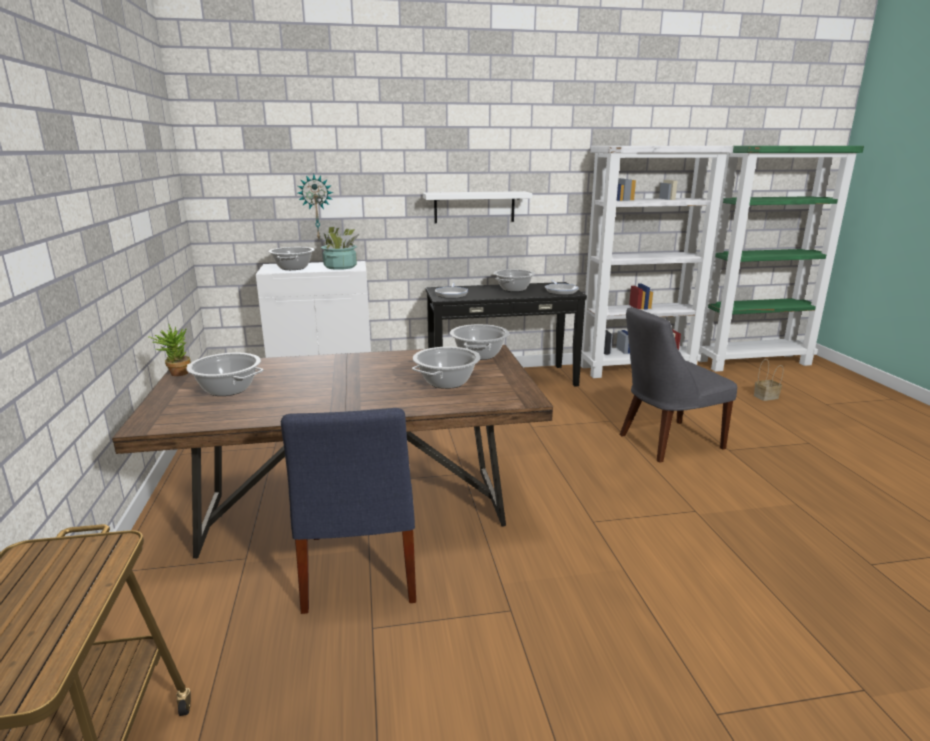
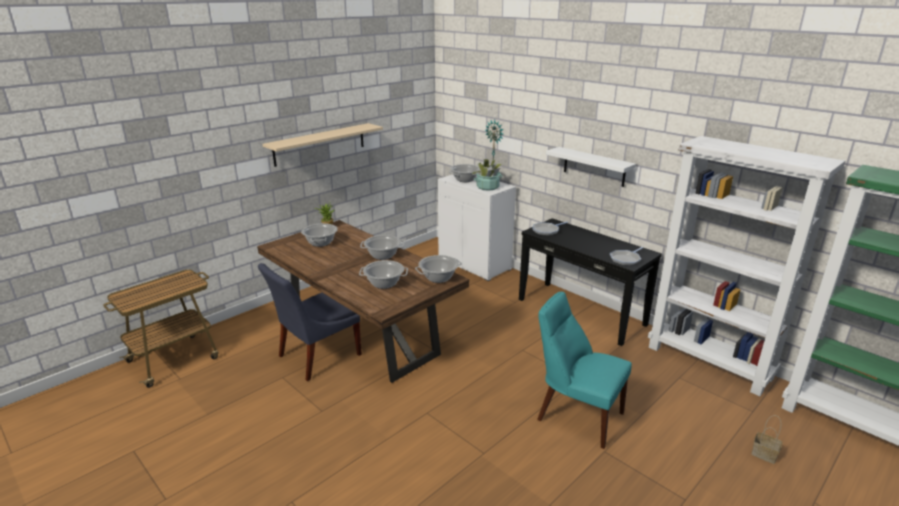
camera: 55 degrees right, 5 degrees up
cooking pot [494,269,535,292] -> cooking pot moved to [360,235,405,260]
grey chair [619,307,737,463] -> turquoise chair [537,292,632,449]
none -> beige shelf [263,123,383,167]

